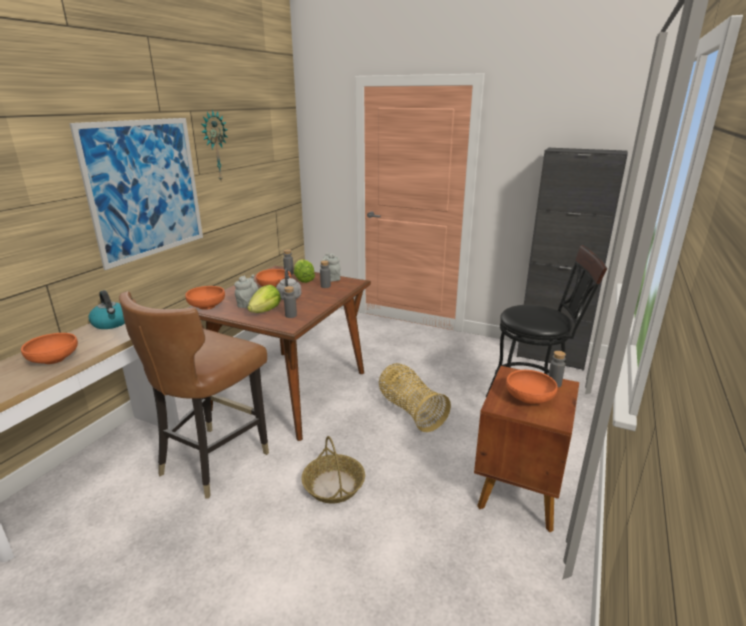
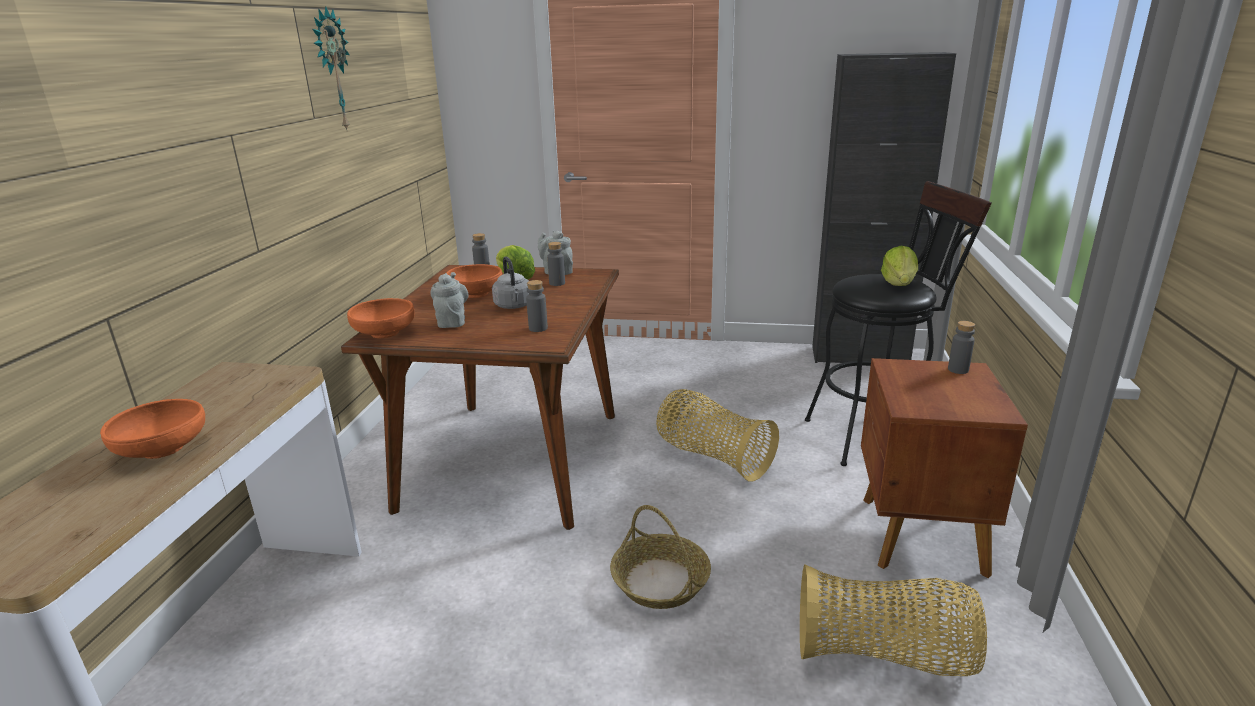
camera: 15 degrees left, 0 degrees up
picture [69,118,203,270] -> none
kettle [89,290,125,329] -> none
brown chair [119,291,269,499] -> none
lettuce [247,285,281,313] -> lettuce moved to [881,246,918,286]
orange bowl [506,370,558,404] -> none
none -> basket [800,565,987,676]

